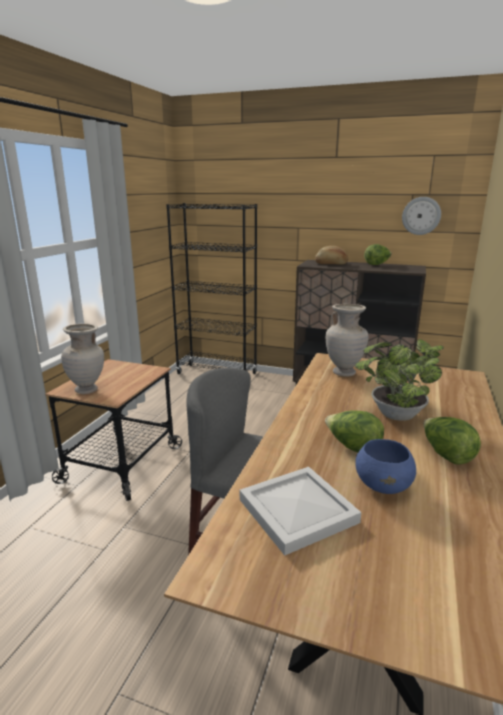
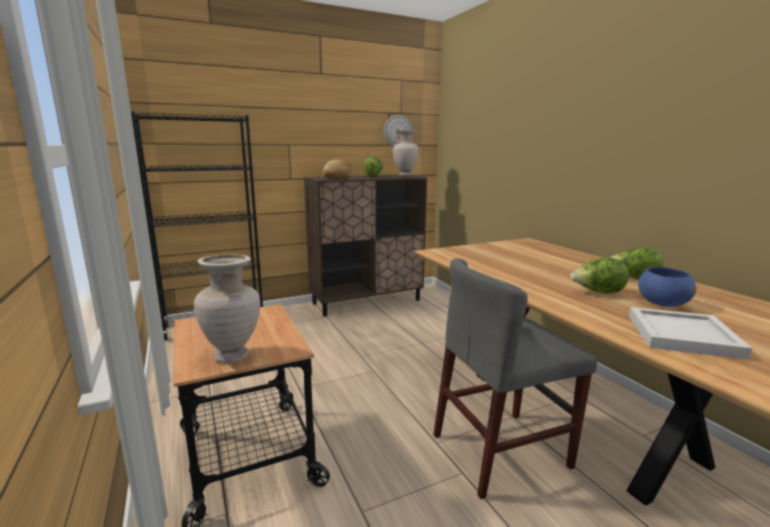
camera: 45 degrees left, 5 degrees down
beige vase [326,304,368,376] -> beige vase moved to [393,130,419,176]
potted plant [355,339,444,421] -> none

